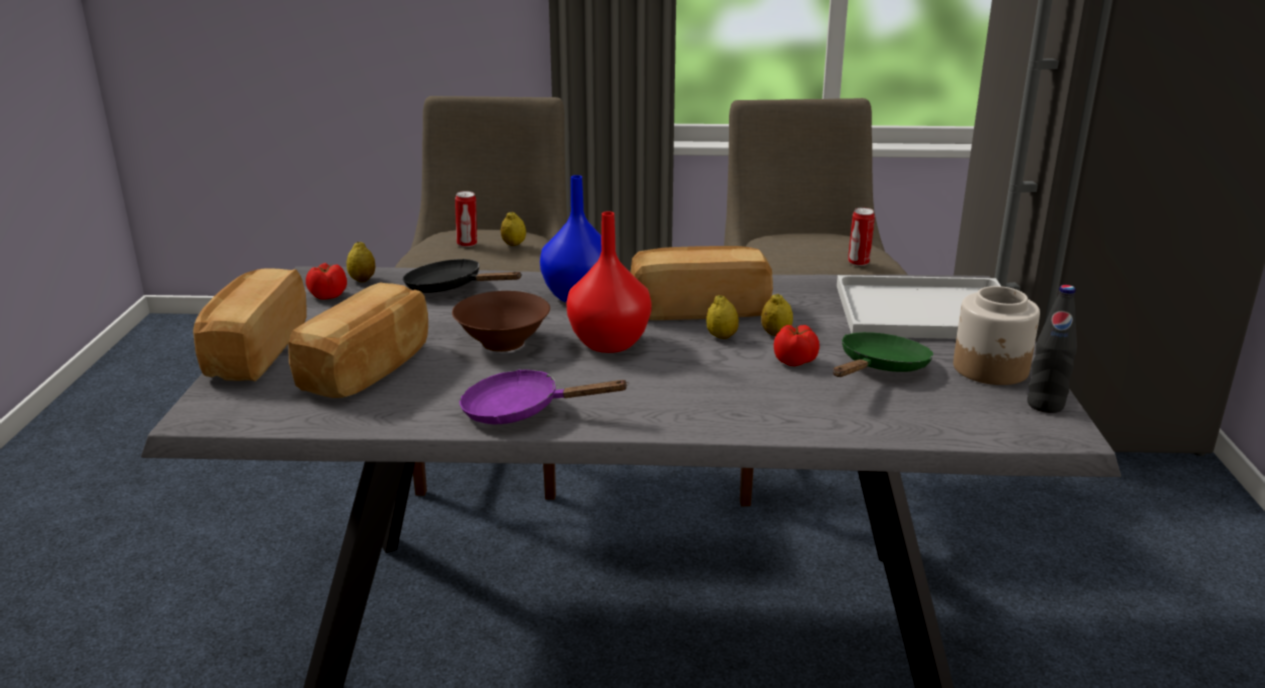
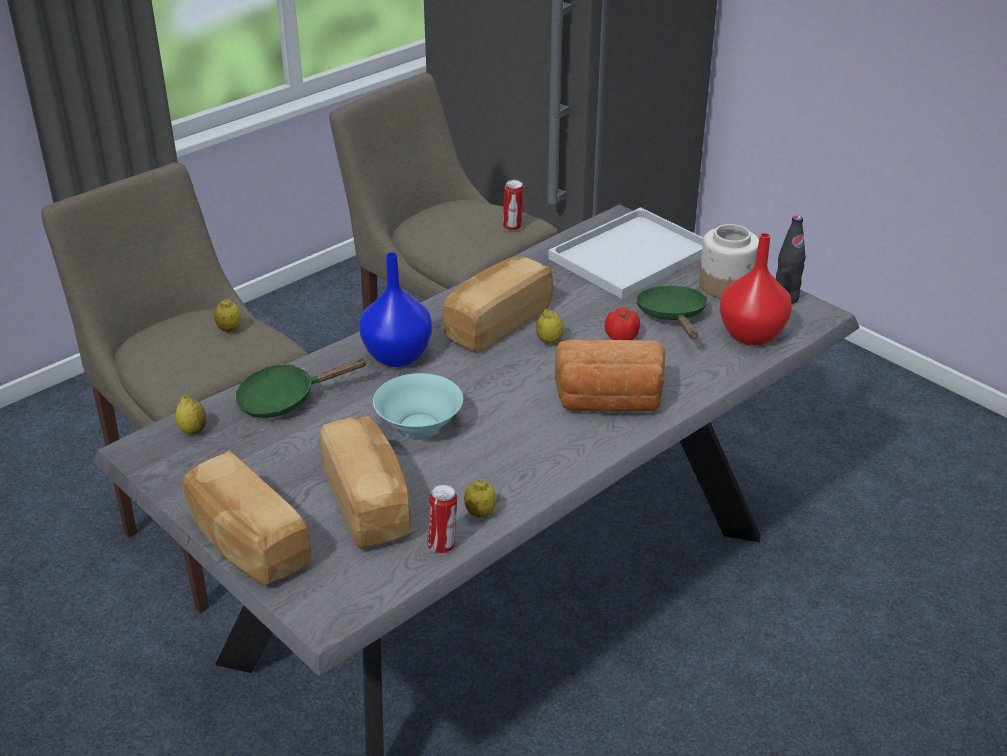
camera: 45 degrees left, 10 degrees up
tomato [306,263,347,300] -> none
black frying pan [403,259,522,293] -> green frying pan [235,358,368,418]
brown bowl [452,291,550,352] -> turquoise bowl [373,373,463,438]
can [455,191,477,247] -> can moved to [427,484,457,554]
purple frying pan [459,369,629,424] -> none
red vase [566,211,652,353] -> red vase moved to [720,233,792,346]
lemon [761,294,793,336] -> lemon moved to [464,479,496,518]
none -> bread [555,340,665,413]

